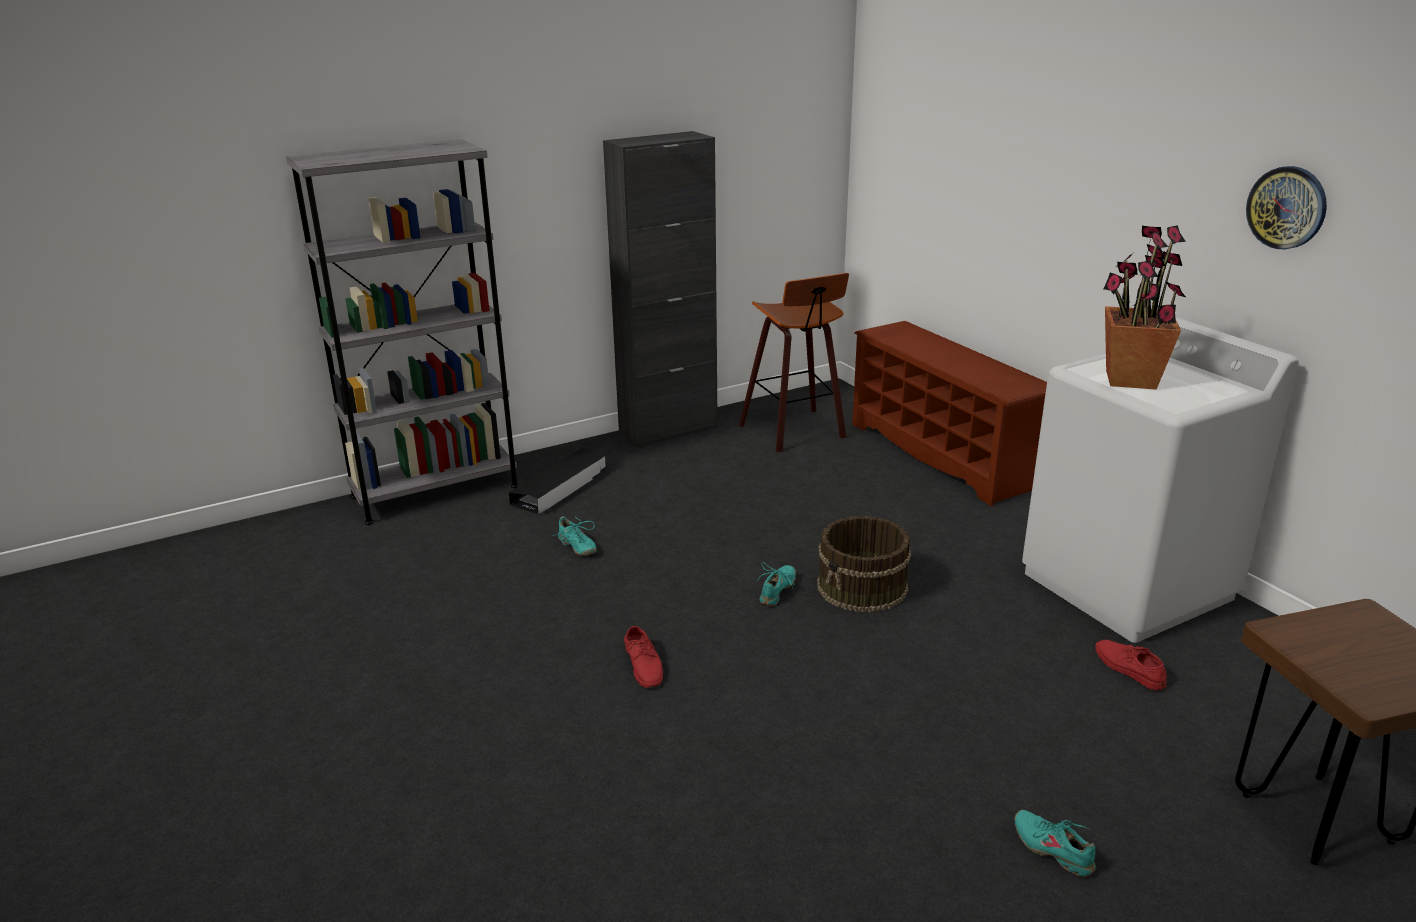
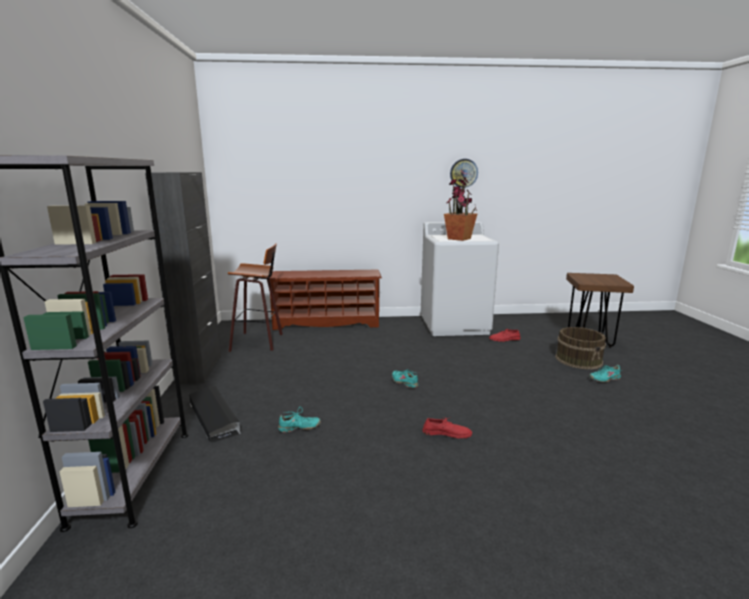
camera: 65 degrees left, 10 degrees down
brown bucket [817,516,911,612] -> brown bucket moved to [555,327,606,369]

